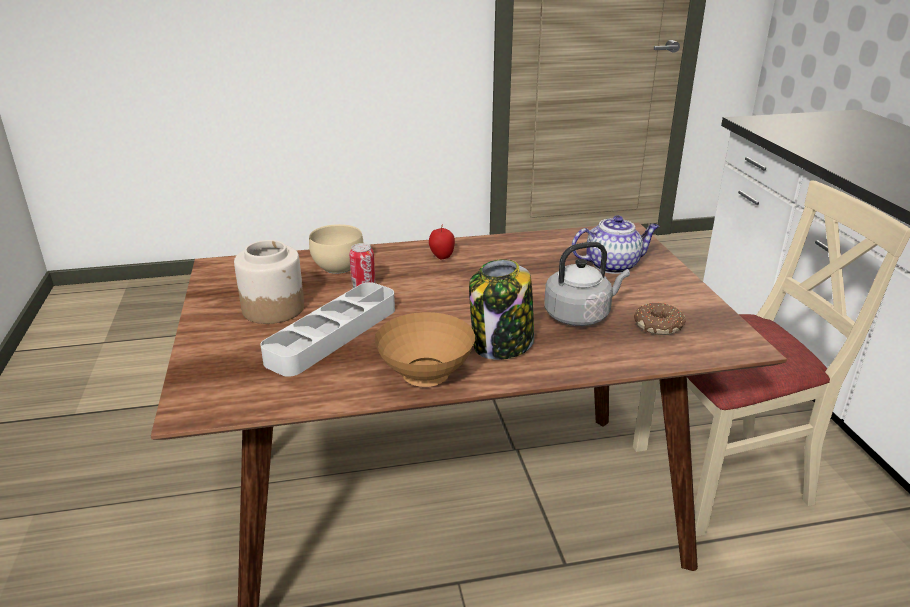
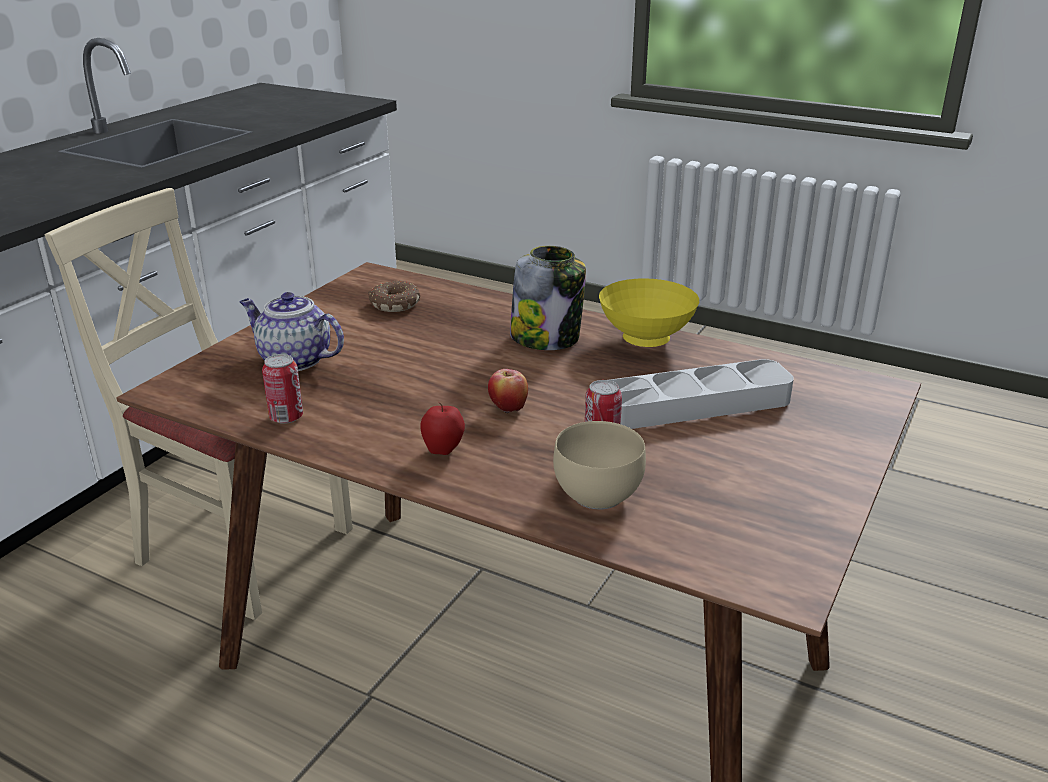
camera: 140 degrees left, 0 degrees up
jar [234,240,304,324] -> none
brown bowl [375,312,475,387] -> yellow bowl [599,278,699,347]
grey kettle [544,242,630,326] -> none
none -> can [262,354,303,424]
none -> apple [488,369,528,413]

